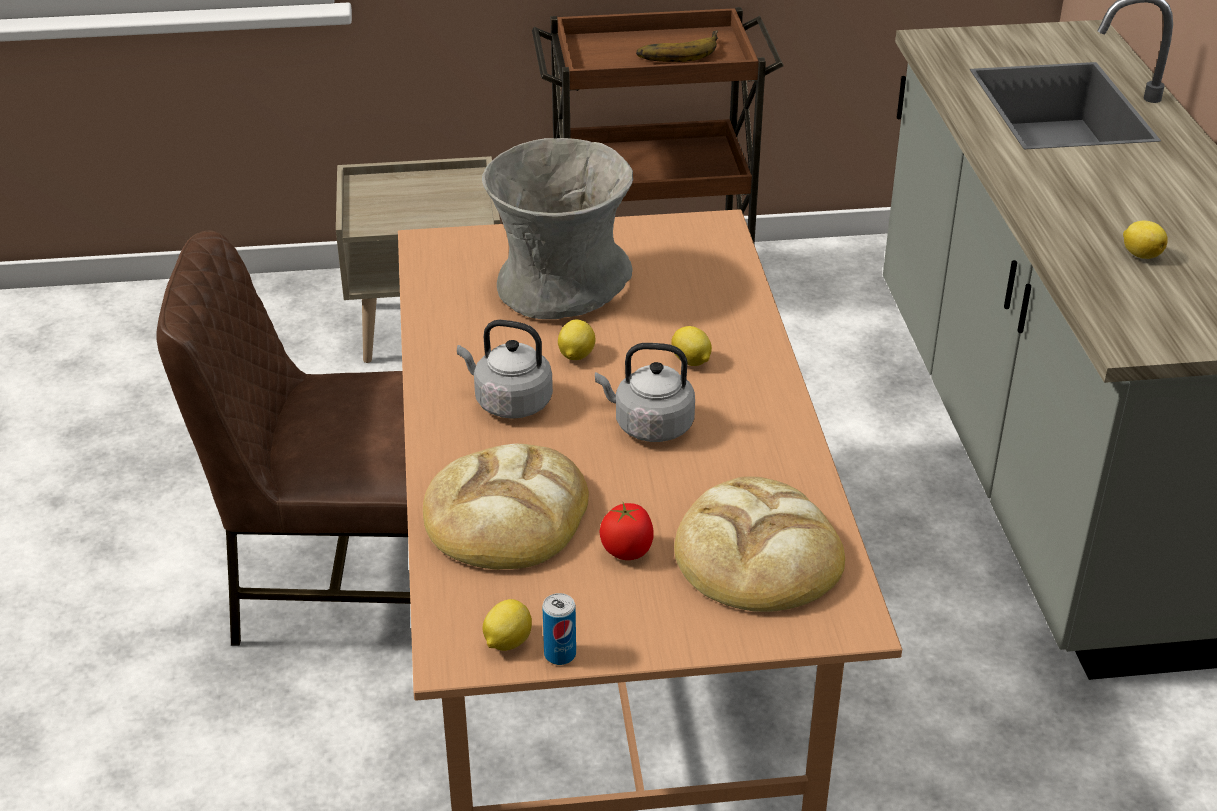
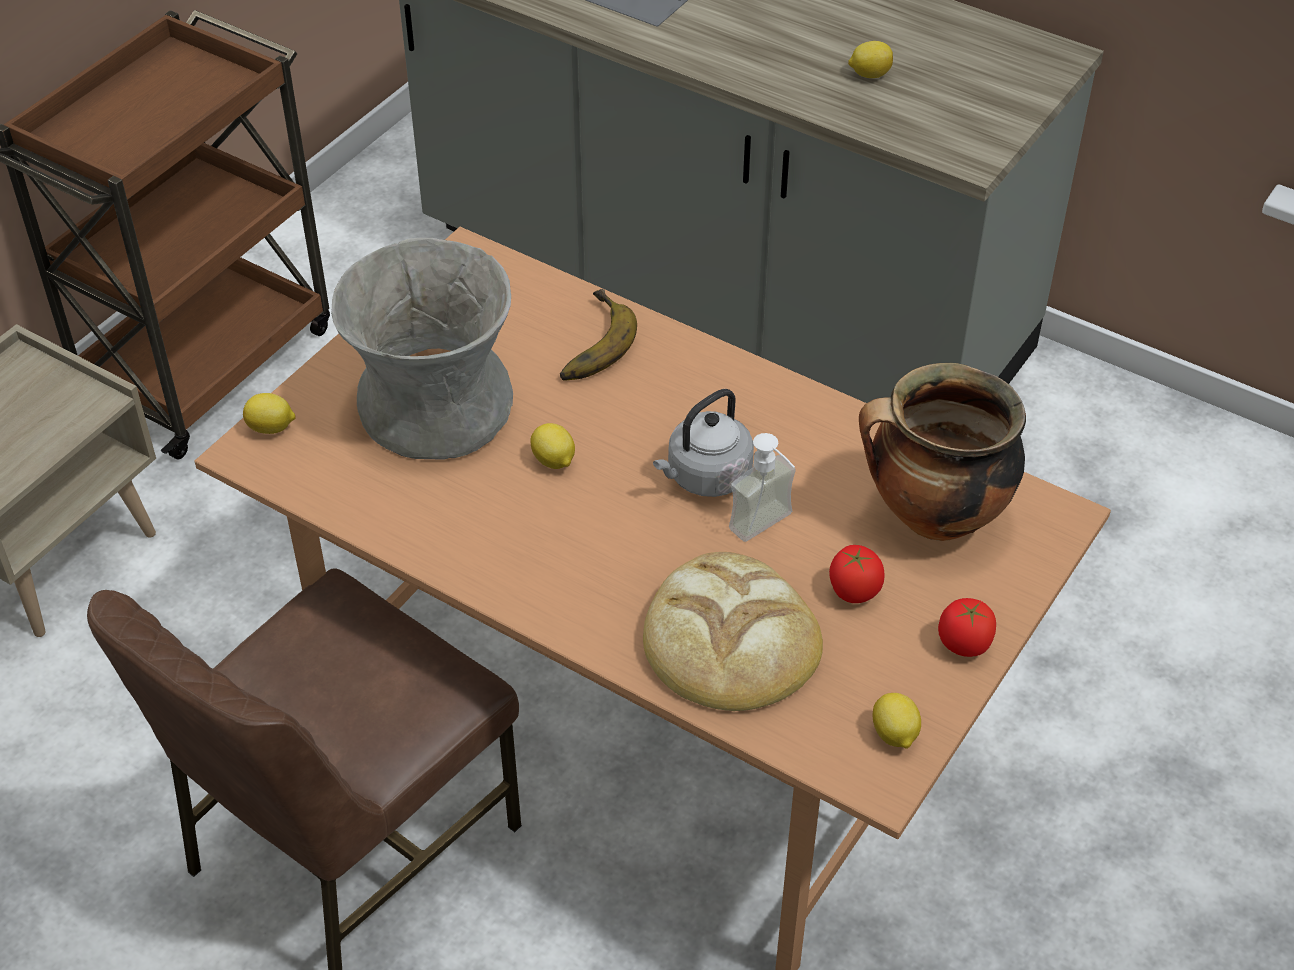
camera: 50 degrees left, 10 degrees up
grey kettle [457,320,553,419] -> none
can [542,593,576,665] -> none
banana [636,30,718,62] -> banana moved to [560,289,637,380]
lemon [671,326,712,366] -> lemon moved to [243,393,296,434]
bread [674,476,845,612] -> cooking pot [859,363,1026,541]
none -> soap dispenser [729,433,796,542]
none -> tomato [938,598,996,657]

